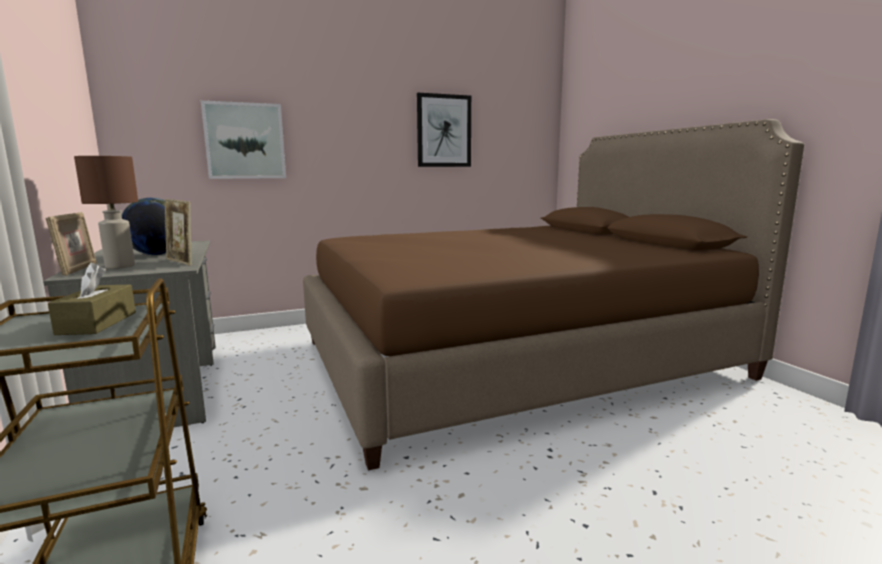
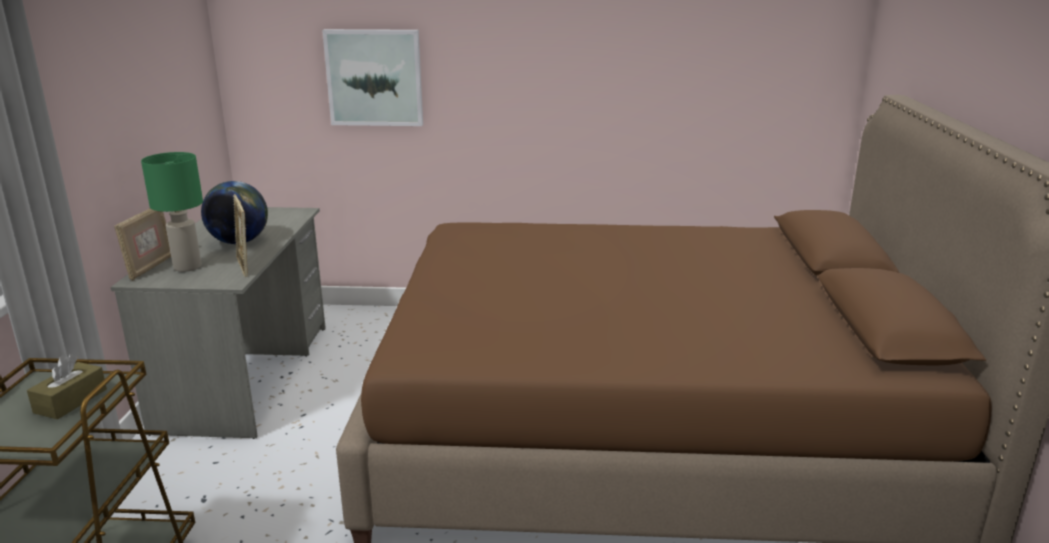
camera: 25 degrees right, 10 degrees up
brown table lamp [74,156,138,269] -> green table lamp [141,152,203,272]
picture [417,93,471,167] -> none

